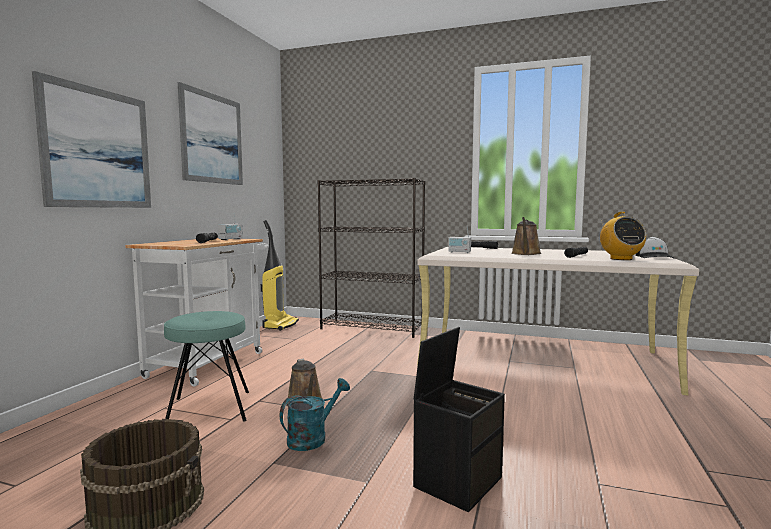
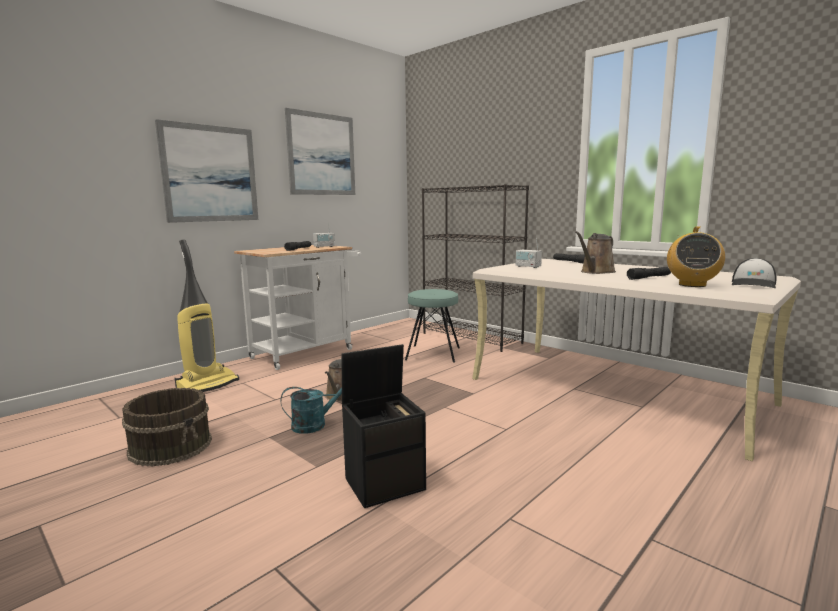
camera: 25 degrees right, 5 degrees up
turquoise stool [164,311,249,422] -> turquoise stool moved to [405,289,460,363]
vacuum cleaner [261,220,299,331] -> vacuum cleaner moved to [175,240,239,392]

